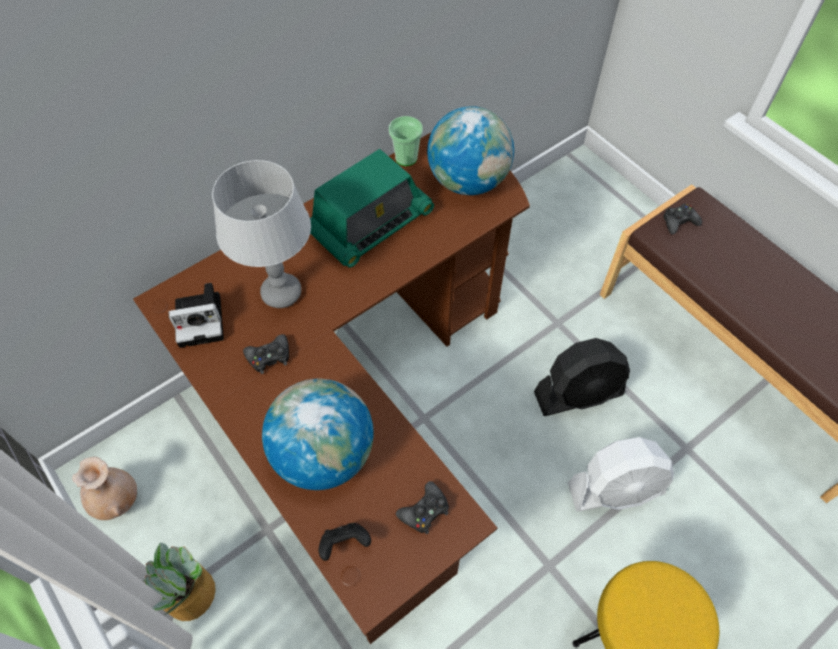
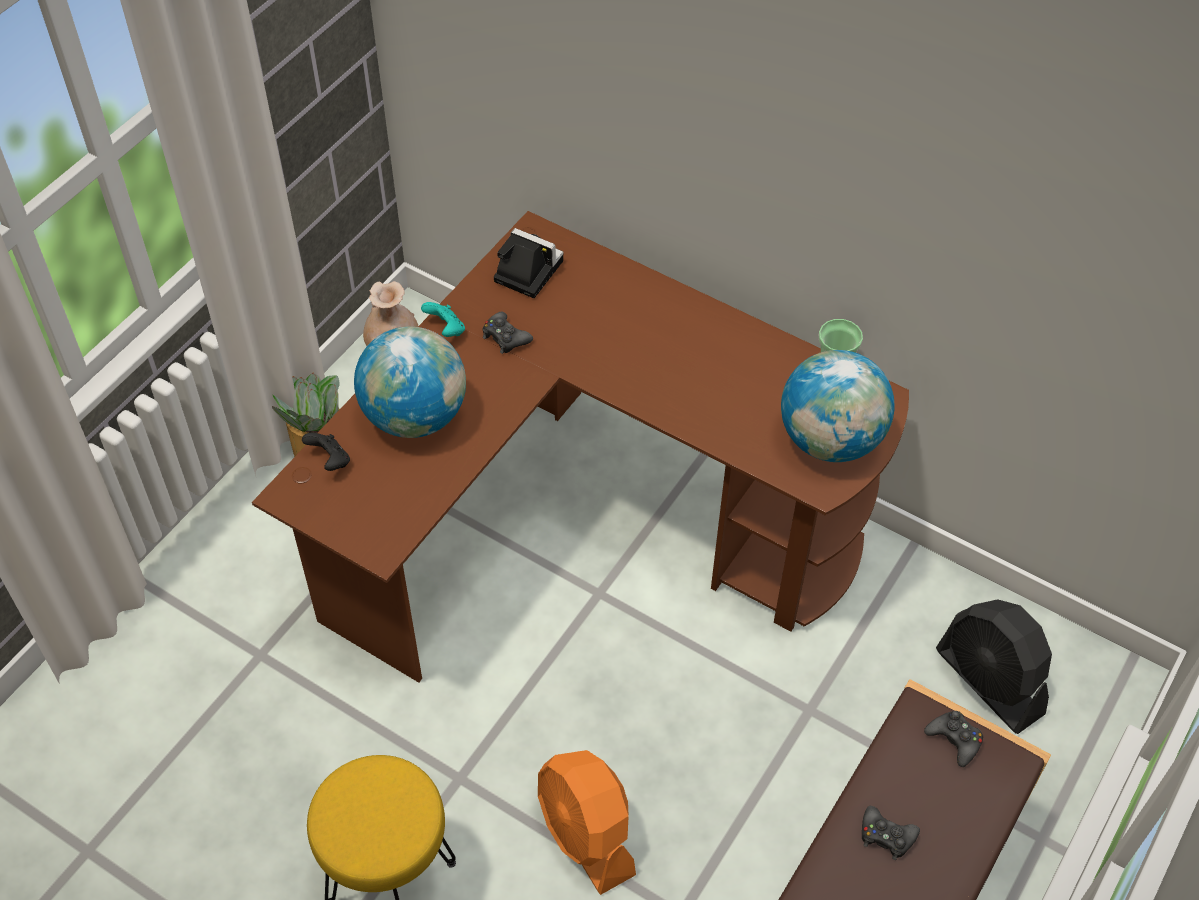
camera: 70 degrees right, 5 degrees down
camera [169,283,224,348] -> camera turned 150 degrees clockwise [494,228,563,298]
grey table lamp [212,160,311,308] -> none
radio [310,149,434,268] -> none
black game controller [396,481,449,534] -> black game controller moved to [862,806,920,860]
black fan [534,338,630,416] -> black fan moved to [936,599,1052,734]
white fan [568,437,674,511] -> orange fan [538,750,636,895]
none -> turquoise game controller [421,302,465,337]

